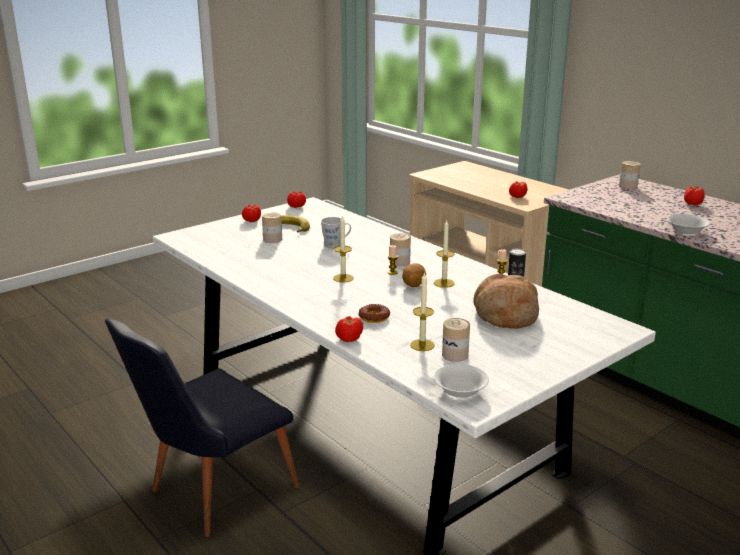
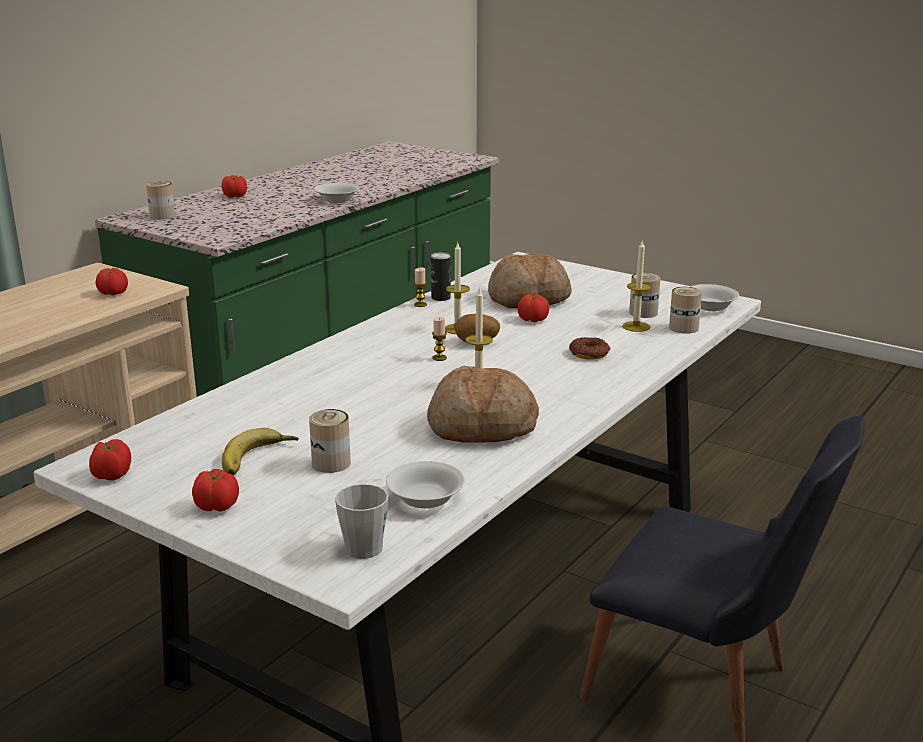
camera: 105 degrees left, 0 degrees up
grey mug [321,217,351,248] -> grey mug moved to [335,484,389,559]
tomato [335,316,363,342] -> tomato moved to [517,294,549,322]
can [390,233,411,267] -> can moved to [669,287,702,334]
none -> white bowl [386,461,465,508]
none -> bread [427,366,539,442]

